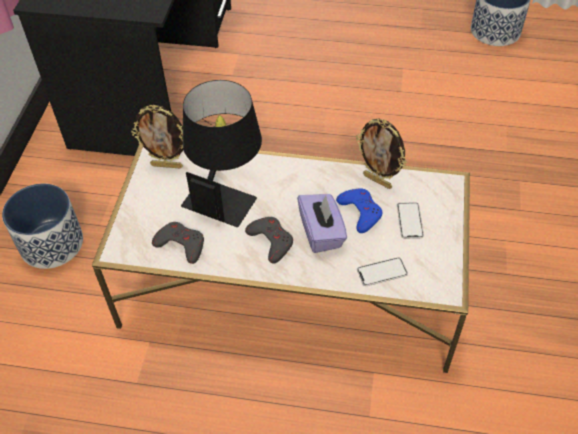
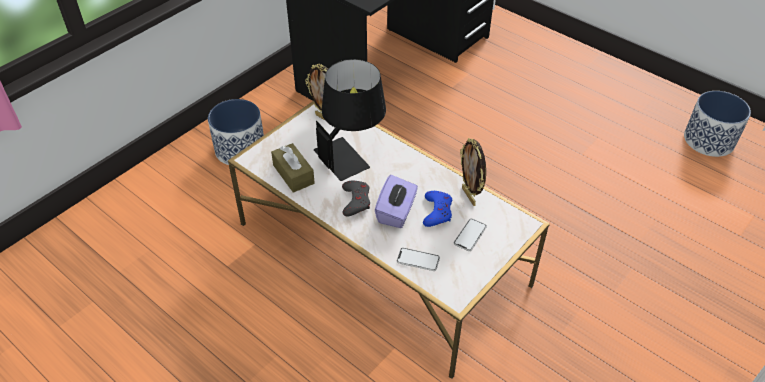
camera: 30 degrees right, 5 degrees down
grey game controller [152,222,204,264] -> brown tissue box [271,143,315,193]

